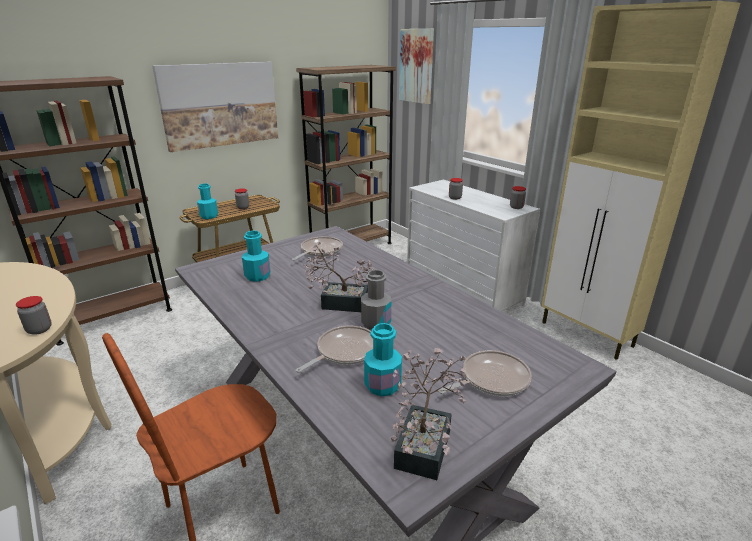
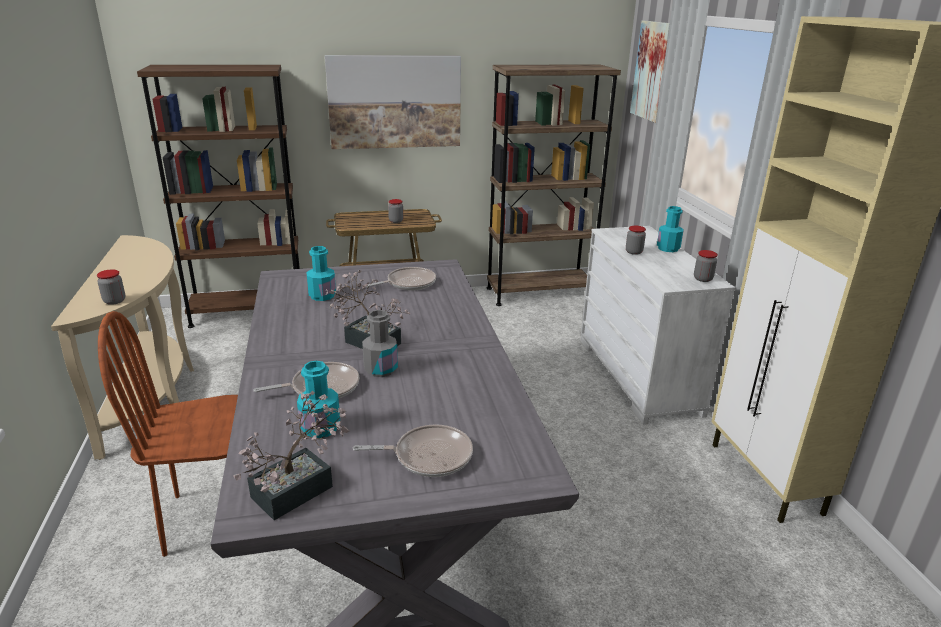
camera: 25 degrees right, 0 degrees up
turquoise bottle [197,183,218,219] -> turquoise bottle moved to [657,206,684,252]

